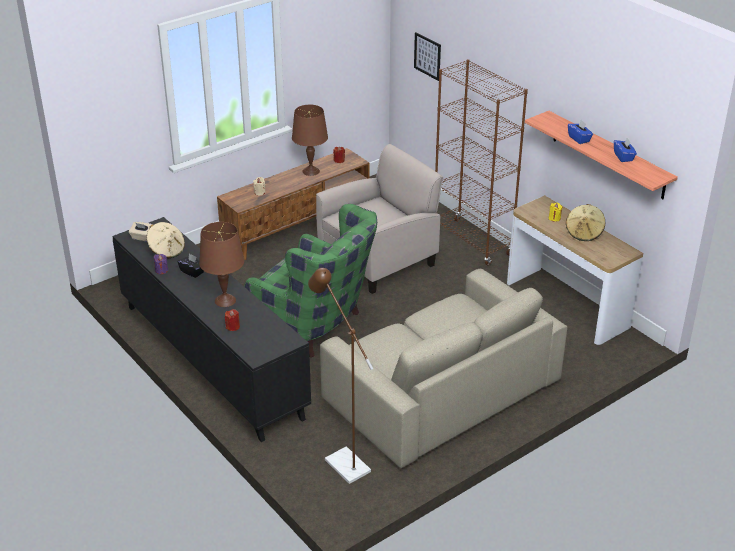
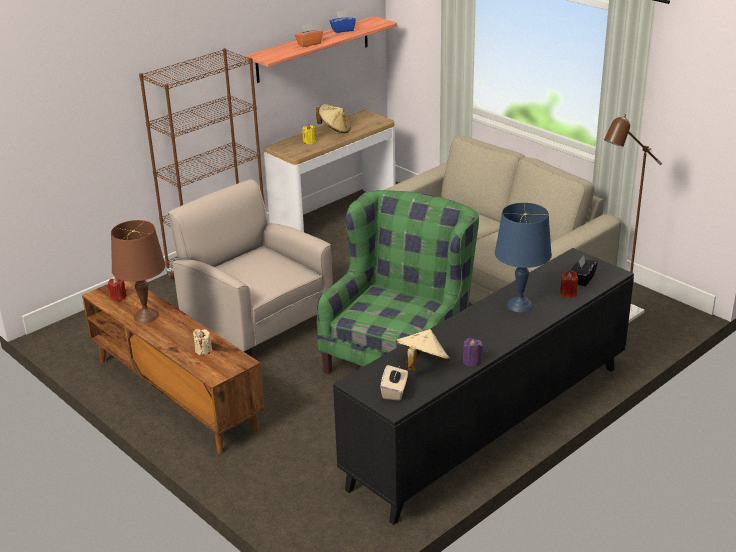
camera: 95 degrees left, 5 degrees down
black tissue box [178,253,204,278] -> black tissue box moved to [571,256,598,286]
brown table lamp [199,222,244,307] -> blue table lamp [495,203,552,312]
picture [414,32,441,81] -> none
blue tissue box [568,120,593,144] -> orange tissue box [295,24,323,47]

